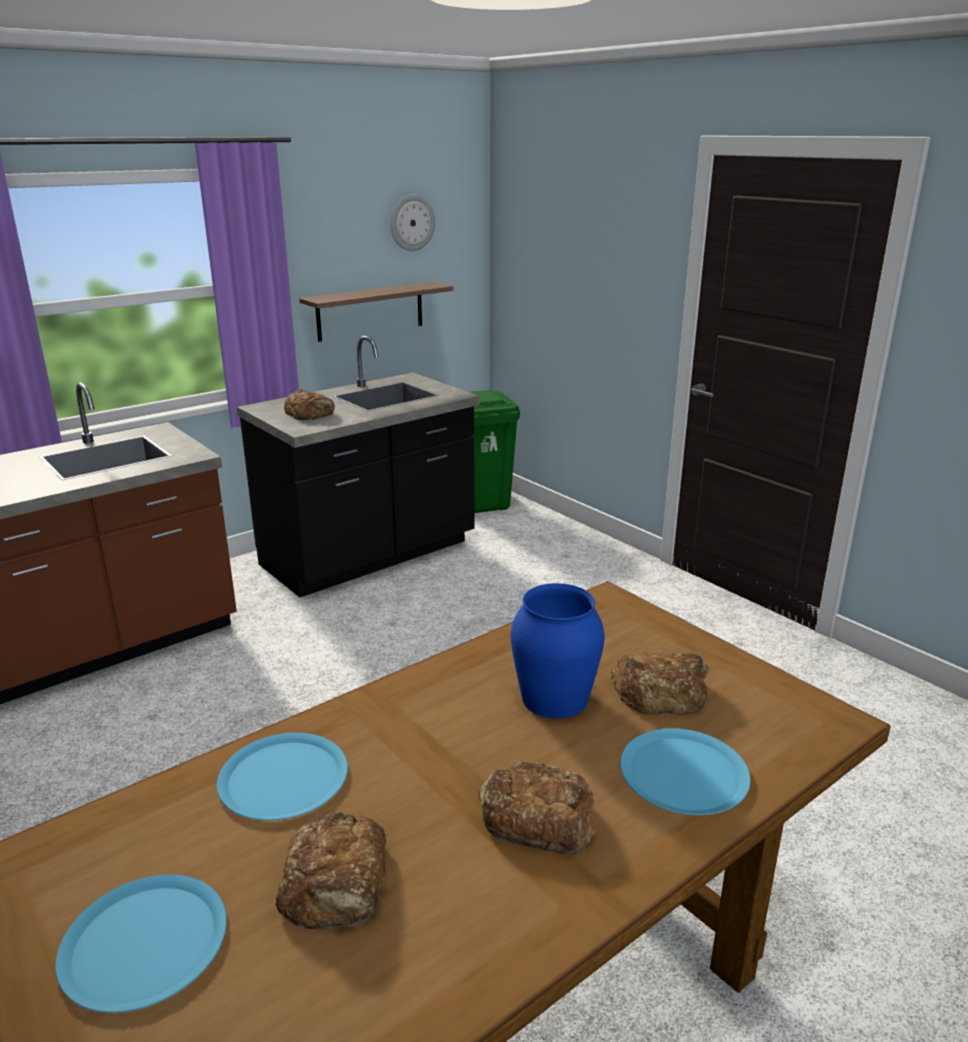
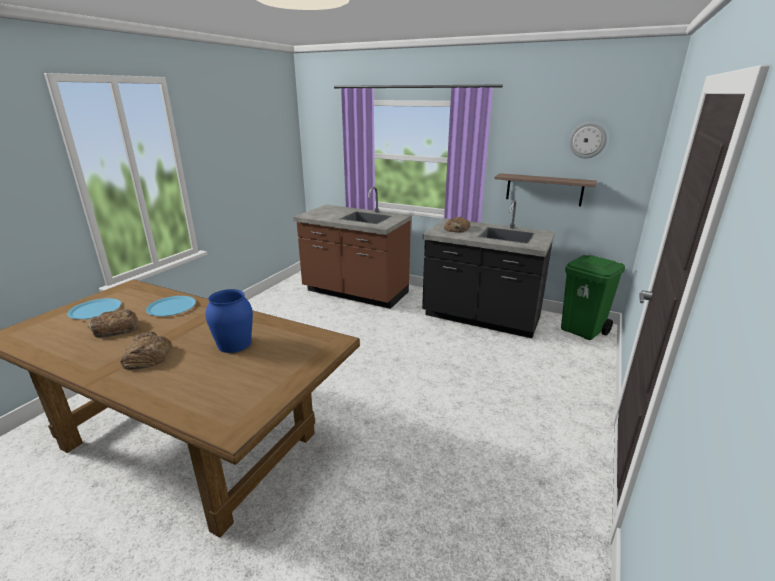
camera: 65 degrees right, 0 degrees up
bread [611,652,709,715] -> none
blue plate [620,728,750,815] -> none

